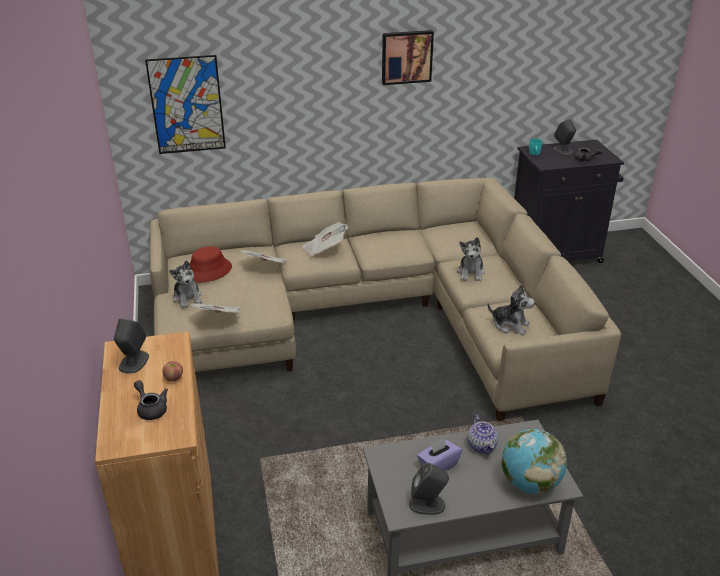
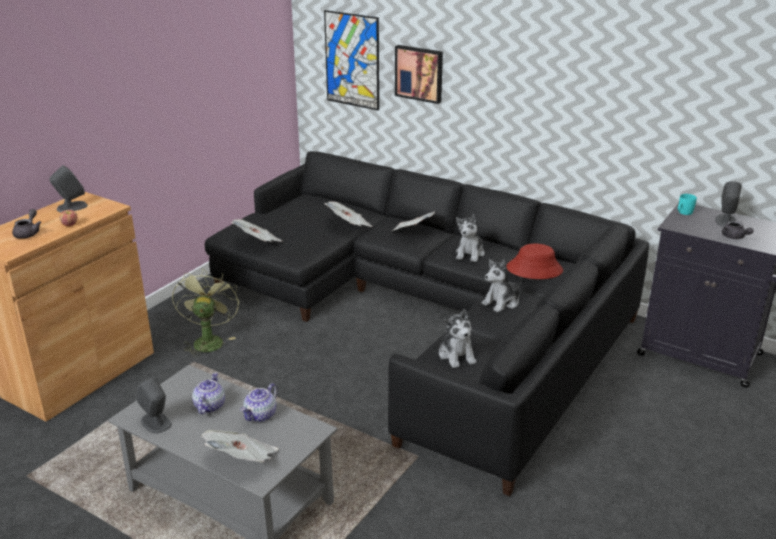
camera: 45 degrees right, 5 degrees down
beige sofa [149,177,621,421] -> black sofa [205,151,649,496]
plush toy [169,260,202,309] -> plush toy moved to [456,214,485,262]
red hat [190,246,232,282] -> red hat moved to [506,244,563,279]
picture [382,30,434,85] -> picture moved to [395,45,443,104]
purple tissue box [417,438,462,471] -> teapot [192,372,225,414]
globe [501,429,567,494] -> newspaper [202,430,279,463]
none -> green fan [172,268,239,357]

